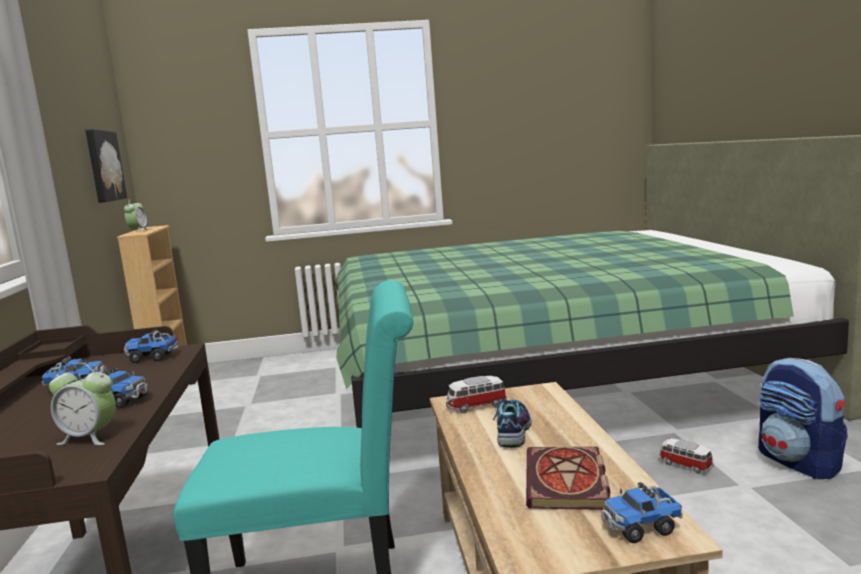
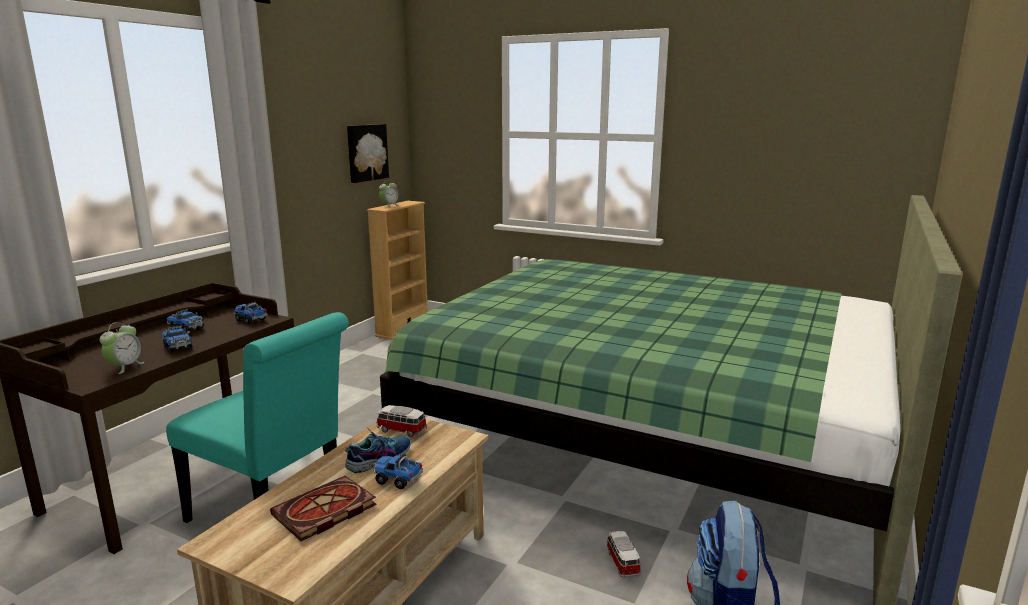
camera: 35 degrees right, 5 degrees up
alarm clock [49,363,116,445] -> alarm clock turned 120 degrees counterclockwise [100,322,145,374]
toy truck [601,482,683,543] -> toy truck moved to [373,454,423,489]

